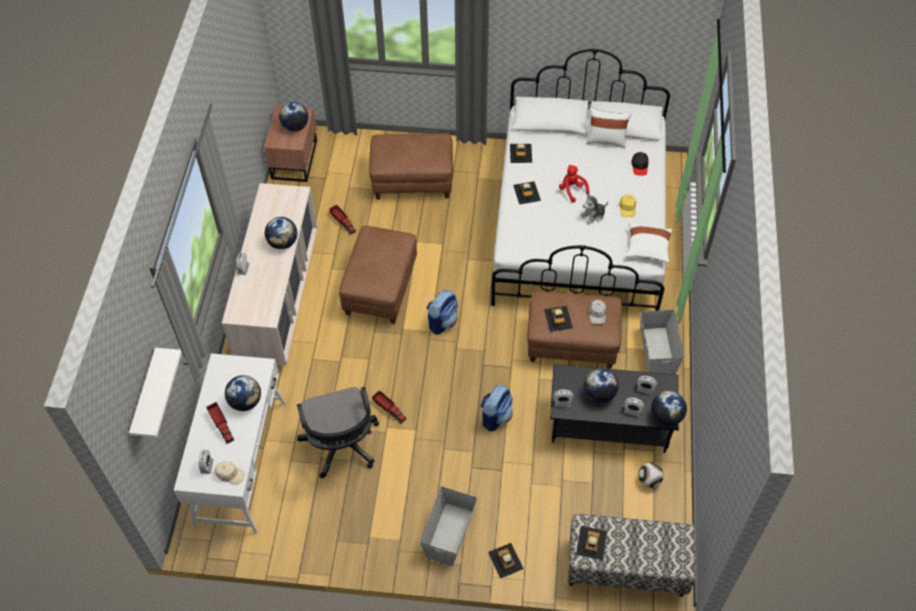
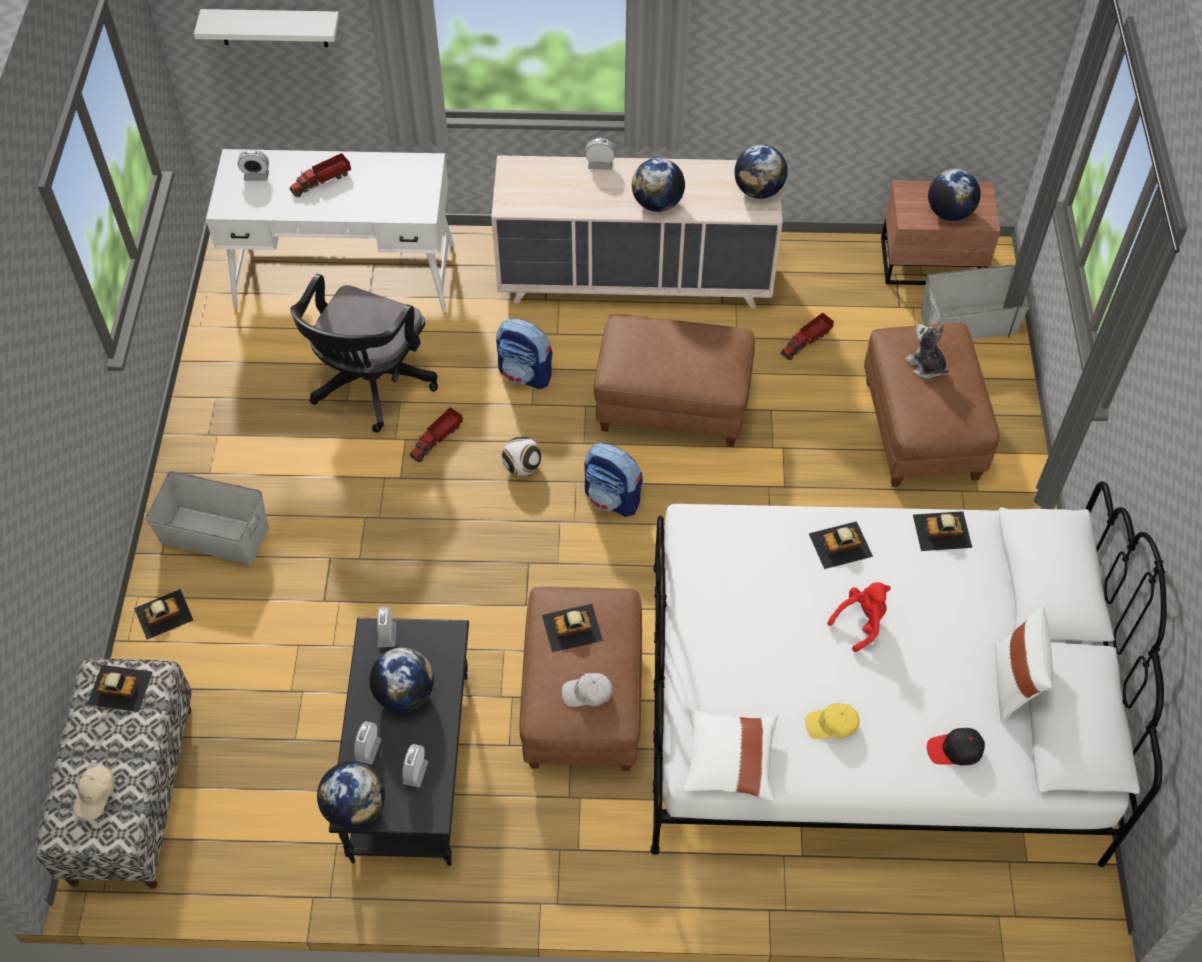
camera: 85 degrees right, 0 degrees up
beige cap [215,461,245,485] -> beige cap moved to [73,766,115,819]
globe [225,375,261,411] -> globe moved to [734,145,788,199]
black office chair [297,387,379,478] -> black office chair turned 45 degrees counterclockwise [290,274,438,433]
backpack [480,385,513,431] -> backpack moved to [496,319,553,389]
plush toy [581,193,608,224] -> plush toy moved to [905,324,950,378]
football [638,462,664,488] -> football moved to [502,436,541,476]
grey storage box [640,310,685,375] -> grey storage box moved to [920,265,1030,339]

